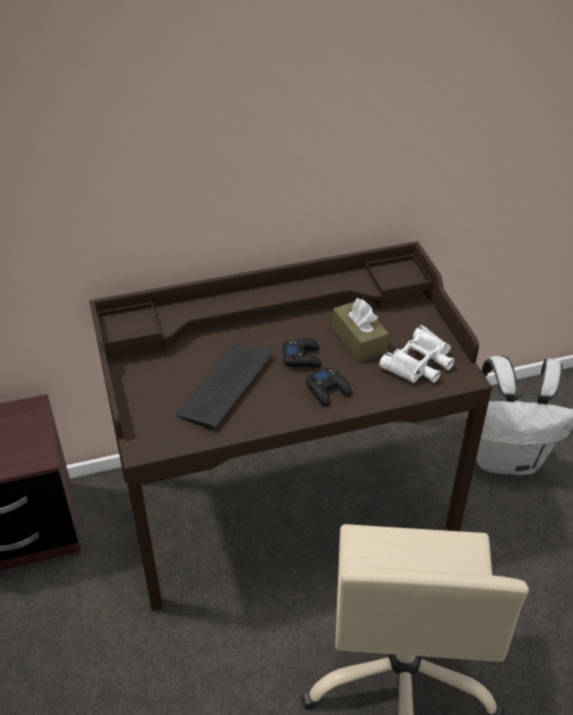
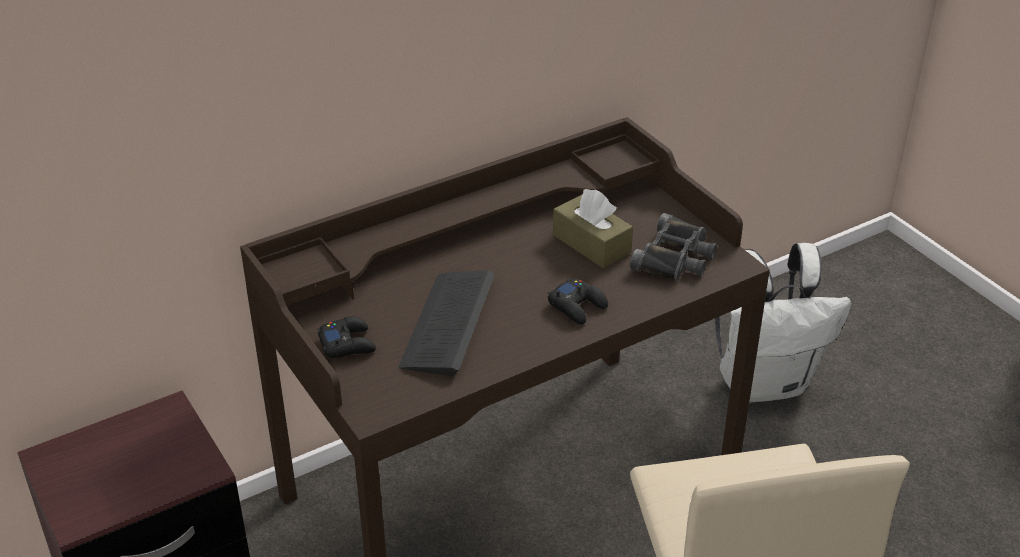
camera: 15 degrees left, 5 degrees down
black game controller [283,338,321,368] -> black game controller moved to [317,316,376,358]
white binoculars [379,325,454,383] -> black binoculars [630,213,717,280]

